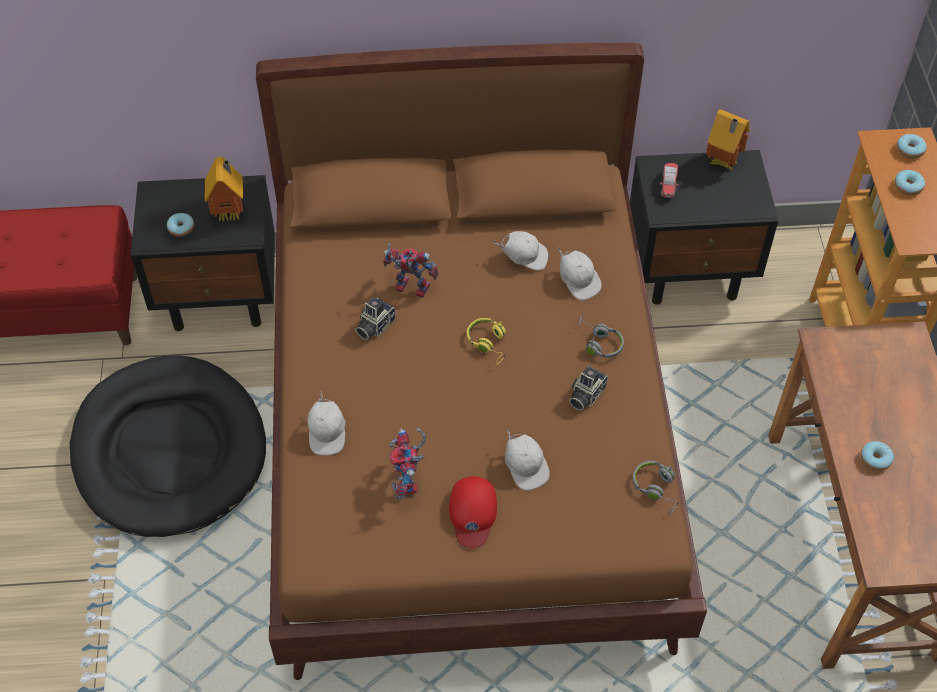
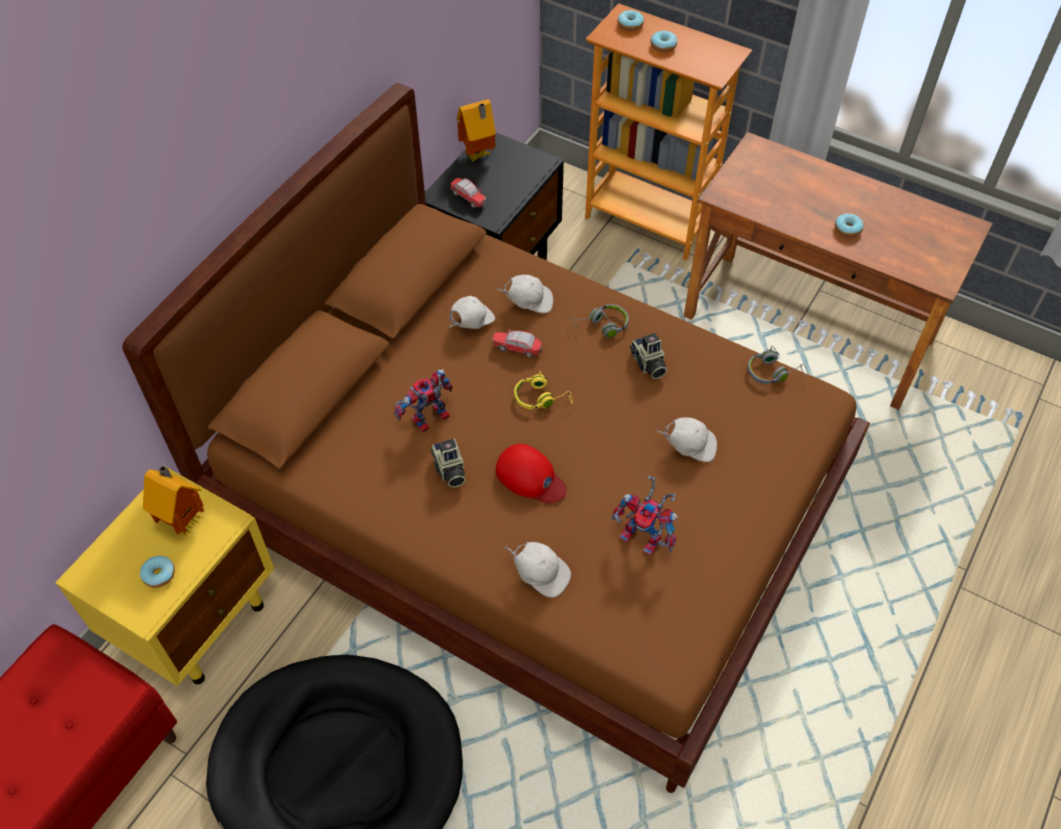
camera: 55 degrees left, 0 degrees up
black nightstand [131,175,275,331] -> yellow nightstand [55,466,274,686]
red cap [449,476,497,548] -> red cap moved to [496,444,567,503]
none -> toy car [492,330,542,358]

